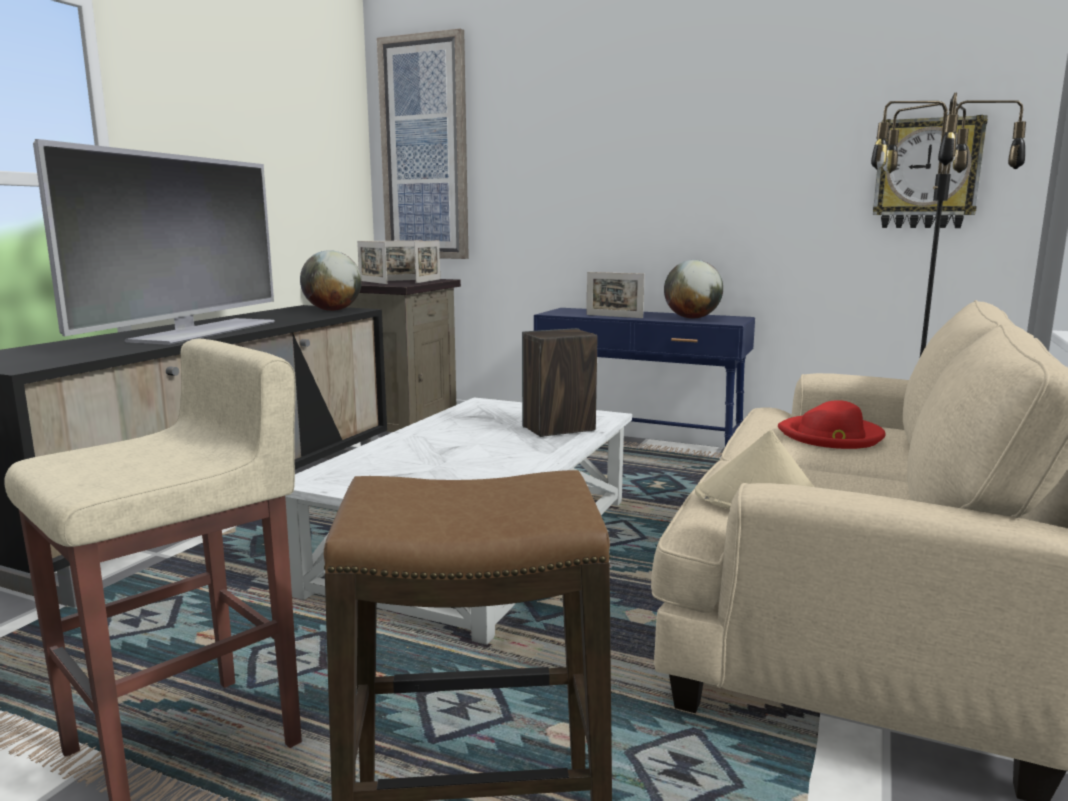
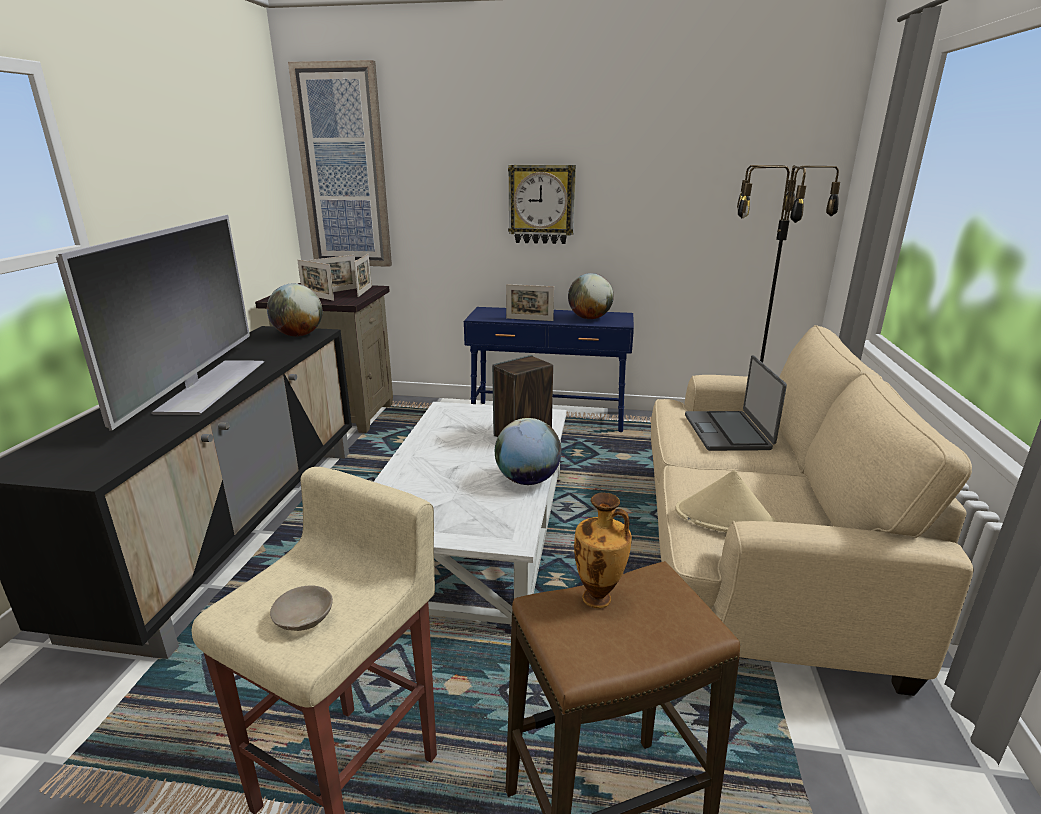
camera: 15 degrees left, 10 degrees up
red hat [778,400,886,449] -> laptop [685,355,787,451]
wall clock [873,115,988,228] -> wall clock moved to [508,165,576,244]
none -> beige bowl [270,585,333,631]
none -> globe [495,418,562,485]
none -> vase [574,493,632,608]

